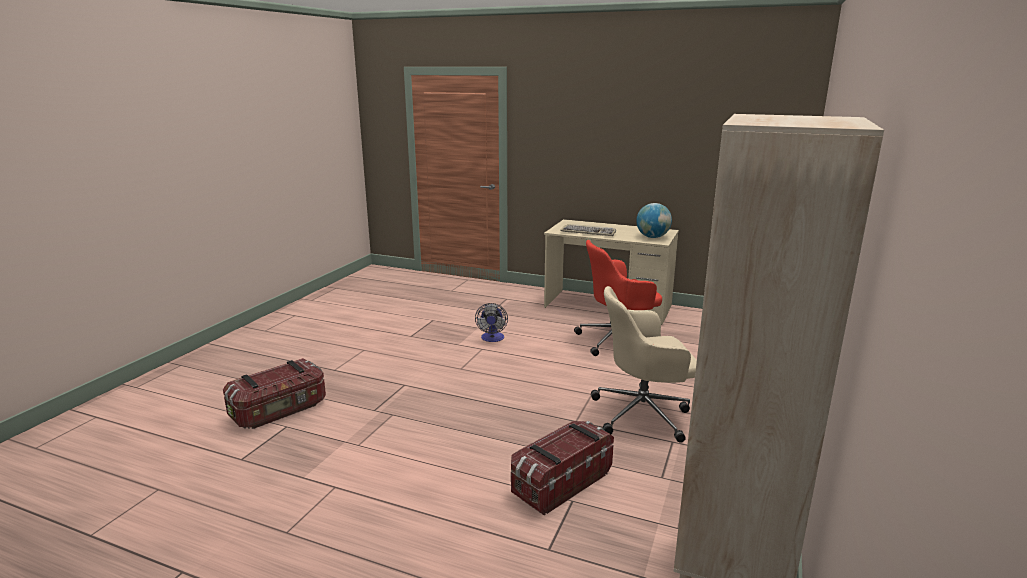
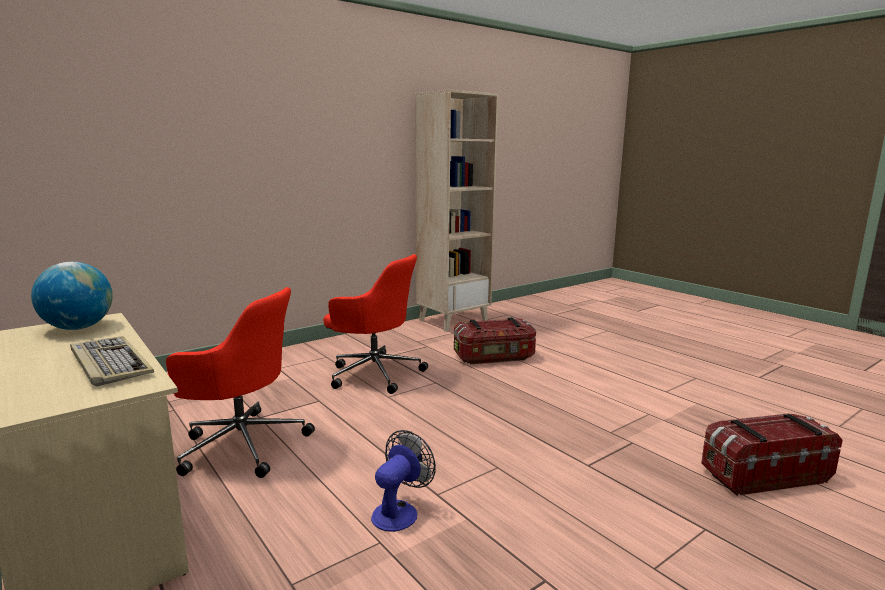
camera: 150 degrees left, 5 degrees down
beige office chair [591,286,697,443] -> red office chair [323,254,428,394]

